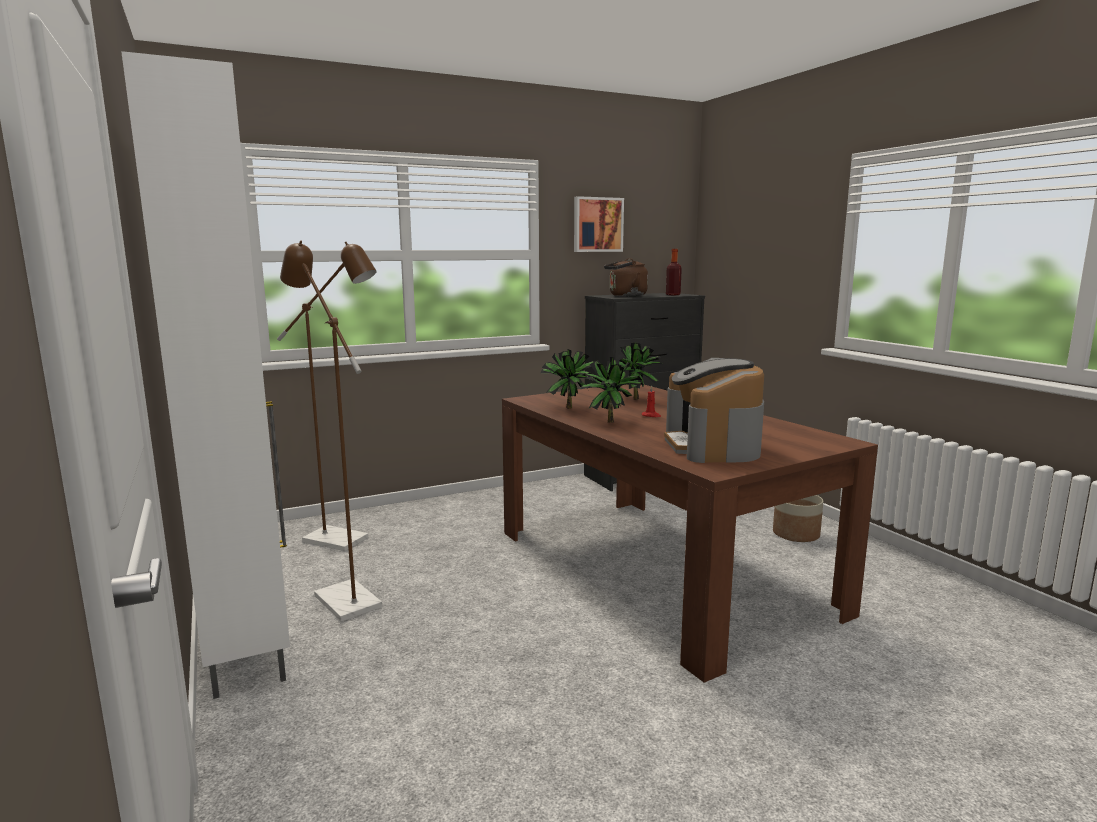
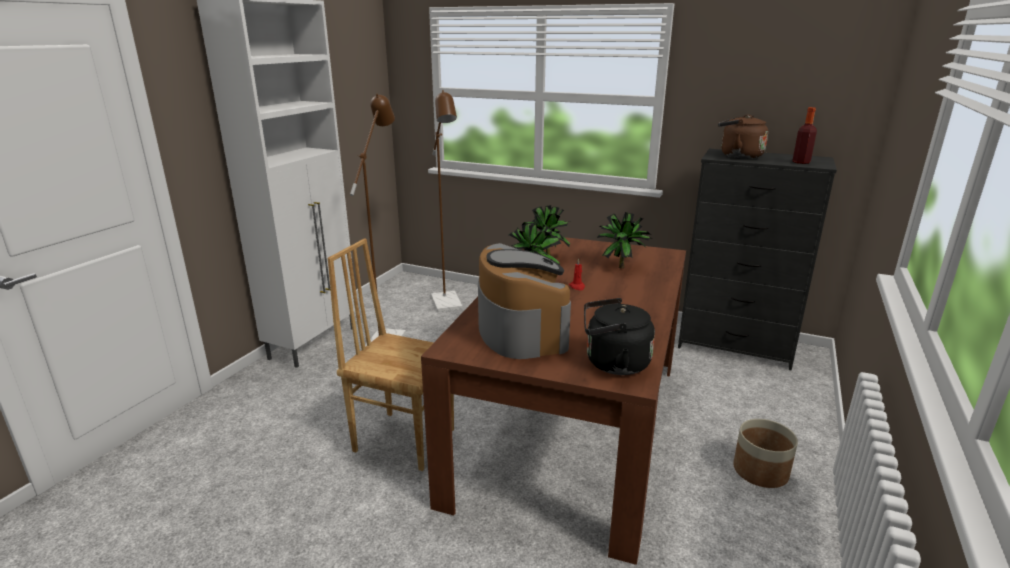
camera: 50 degrees right, 10 degrees up
picture [574,196,624,252] -> none
coffee machine [664,358,764,463] -> coffee machine turned 120 degrees clockwise [478,243,571,359]
none -> brown chair [327,238,454,471]
none -> black kettle [584,298,655,375]

